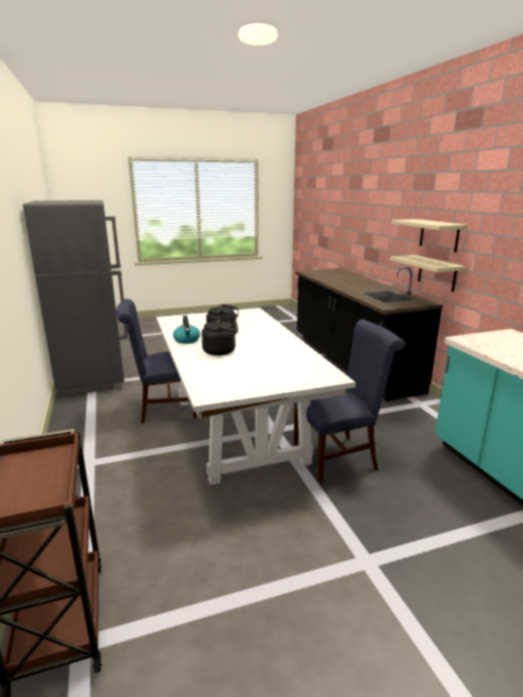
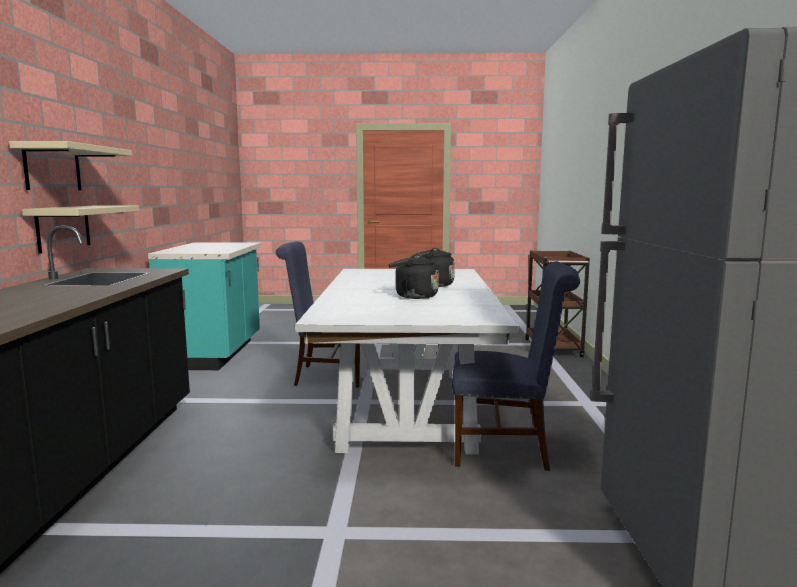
camera: 160 degrees left, 10 degrees down
kettle [173,315,200,344] -> none

